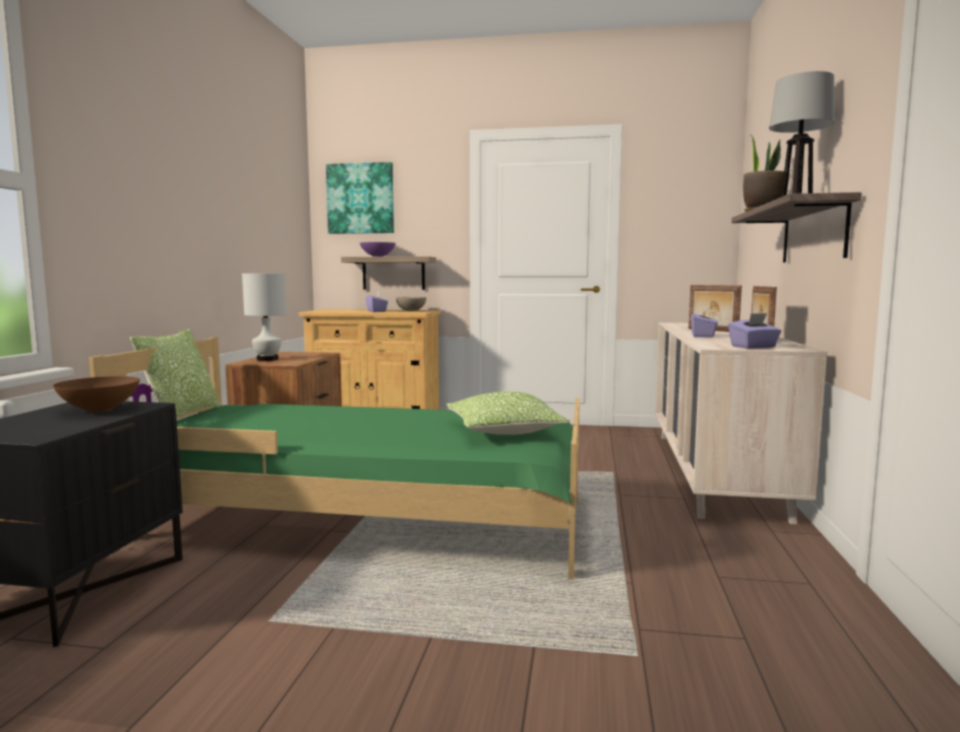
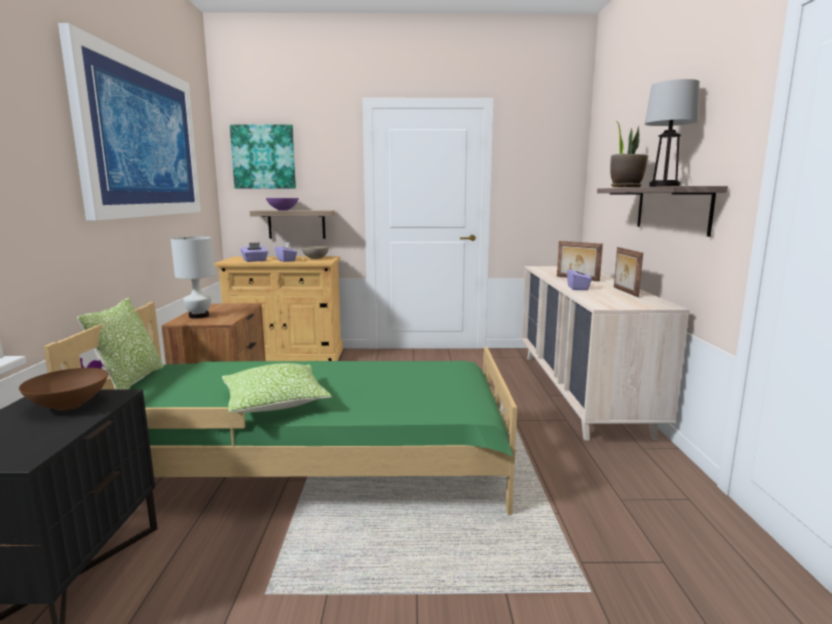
camera: 10 degrees left, 5 degrees up
pillow [446,391,570,435] -> pillow moved to [222,363,332,413]
purple tissue box [728,313,781,349] -> purple tissue box moved to [241,242,268,262]
none -> picture [58,23,201,221]

